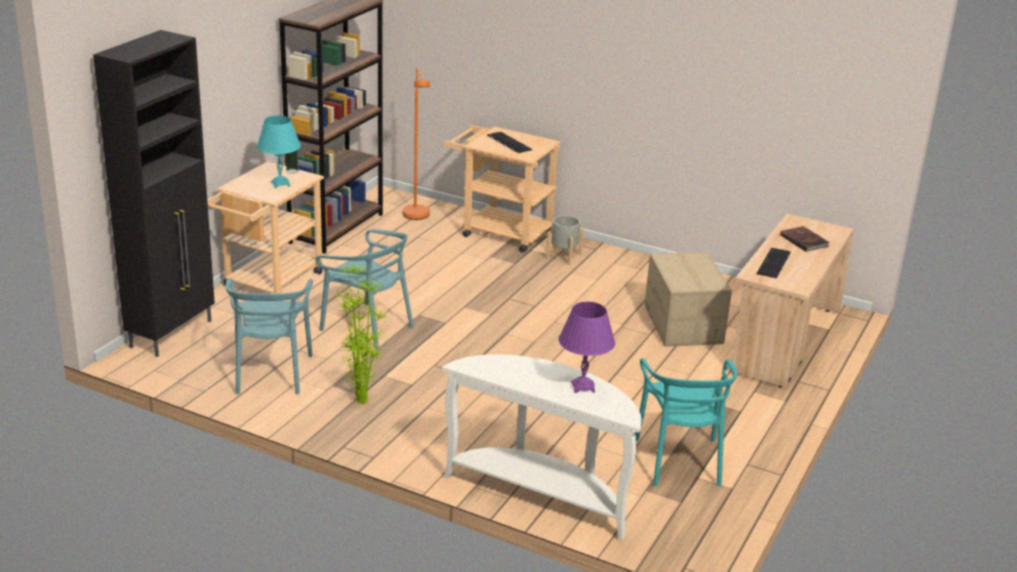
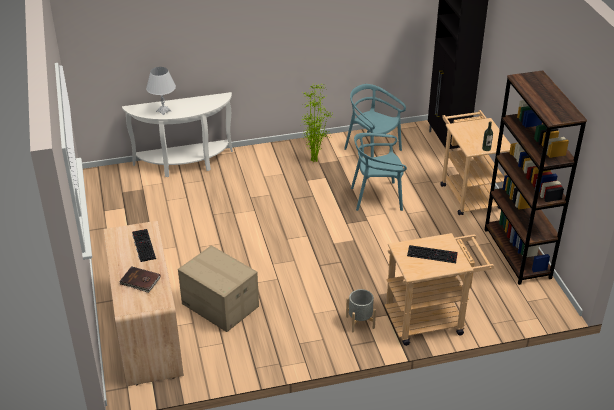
camera: 140 degrees right, 10 degrees up
turquoise table lamp [257,116,301,188] -> none
orange floor lamp [403,68,430,220] -> none
purple table lamp [559,302,615,393] -> white table lamp [146,67,176,115]
turquoise chair [635,358,737,486] -> none

